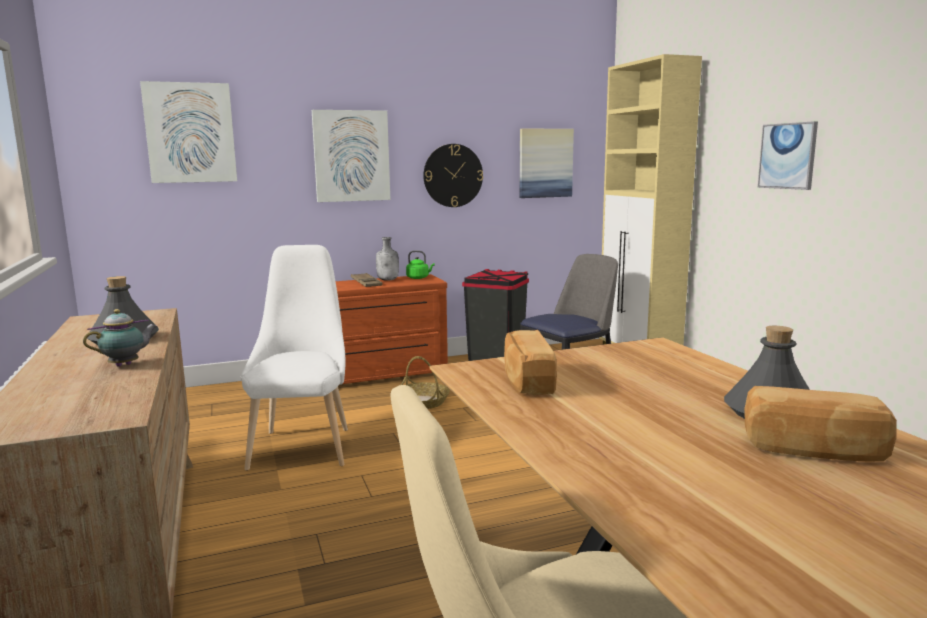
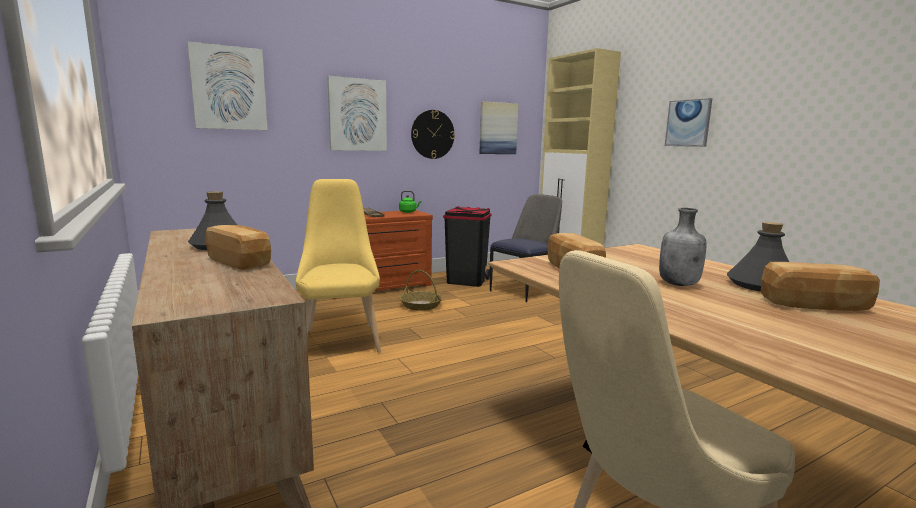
camera: 10 degrees left, 0 degrees up
teapot [83,309,157,367] -> bread [206,225,271,270]
white chair [241,245,348,470] -> yellow chair [296,179,381,353]
grey bottle [376,237,399,281] -> grey bottle moved to [659,208,706,286]

